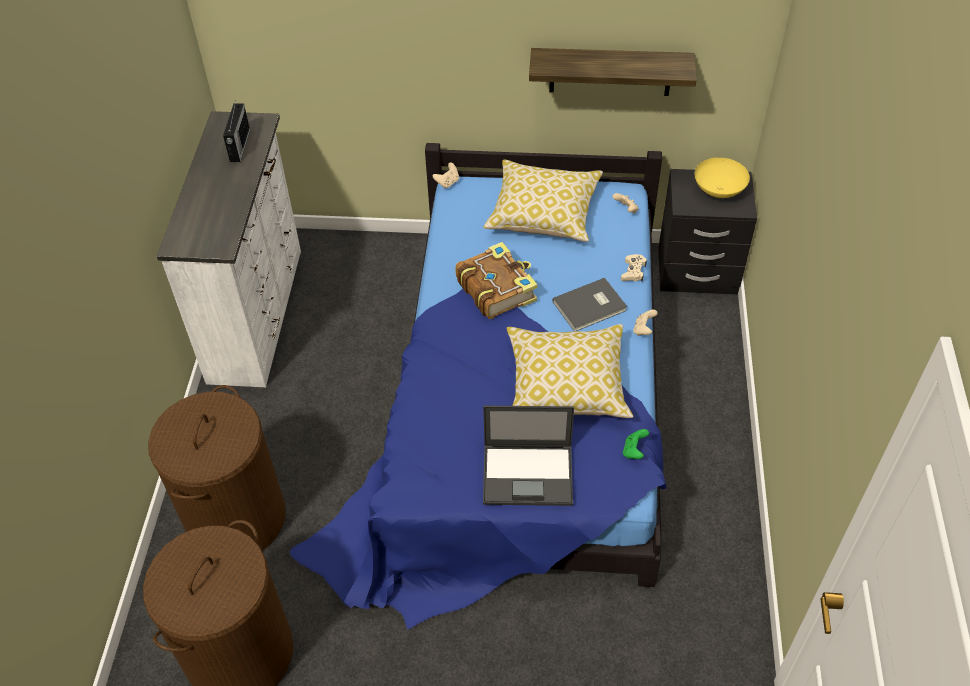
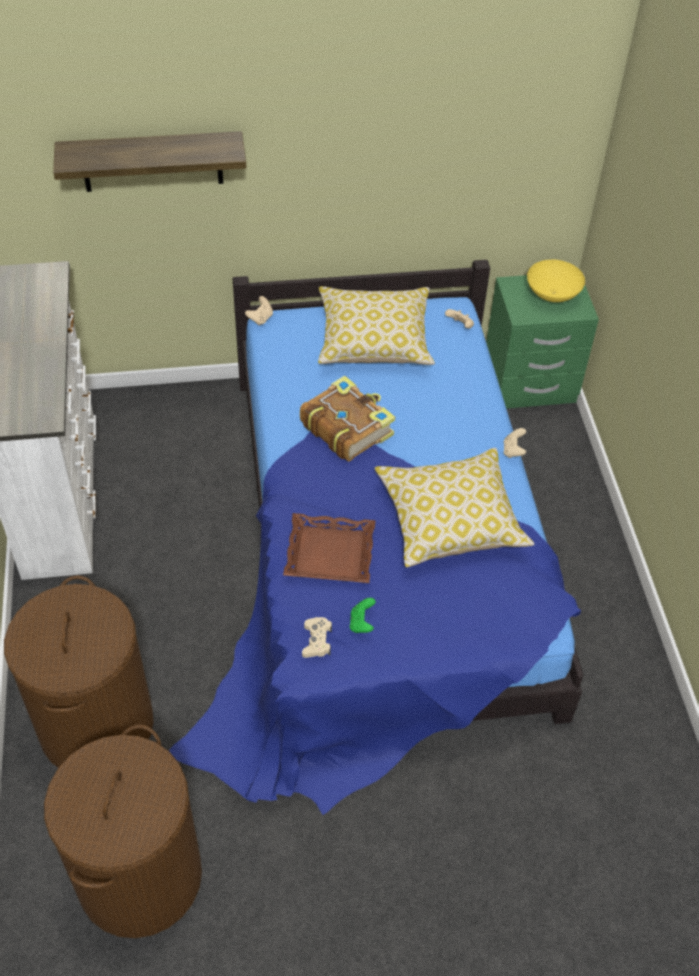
camera: 15 degrees left, 0 degrees up
radio [223,101,250,162] -> none
laptop [483,406,574,506] -> none
shelf [529,48,697,96] -> shelf moved to [53,131,246,192]
grey book [552,278,627,331] -> none
beige game controller [621,254,647,282] -> beige game controller moved to [302,617,332,658]
green game controller [623,429,649,459] -> green game controller moved to [350,598,376,633]
black nightstand [658,169,757,295] -> green nightstand [486,275,599,408]
none -> brown tray [283,513,376,583]

